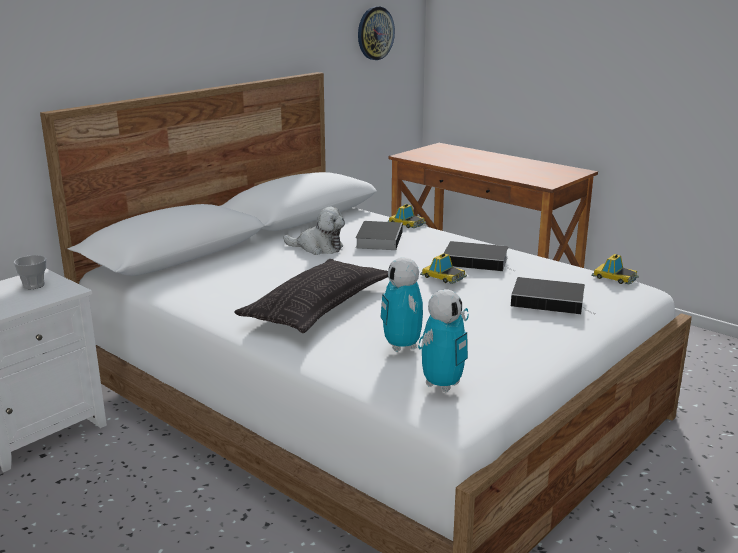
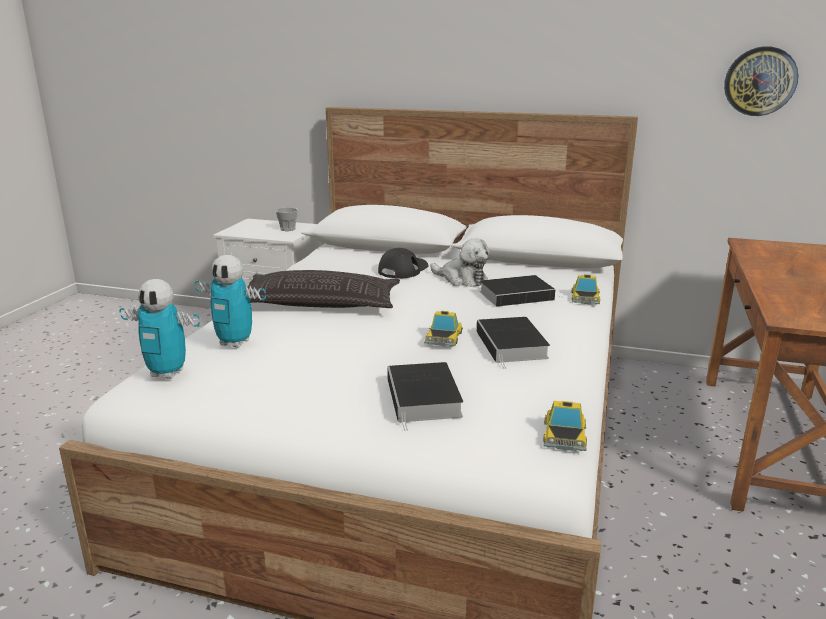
camera: 65 degrees right, 0 degrees up
plush toy [283,207,345,255] -> plush toy turned 45 degrees counterclockwise [430,238,490,287]
toy robot [381,257,423,352] -> toy robot turned 120 degrees counterclockwise [195,255,266,348]
none -> black cap [378,248,429,279]

